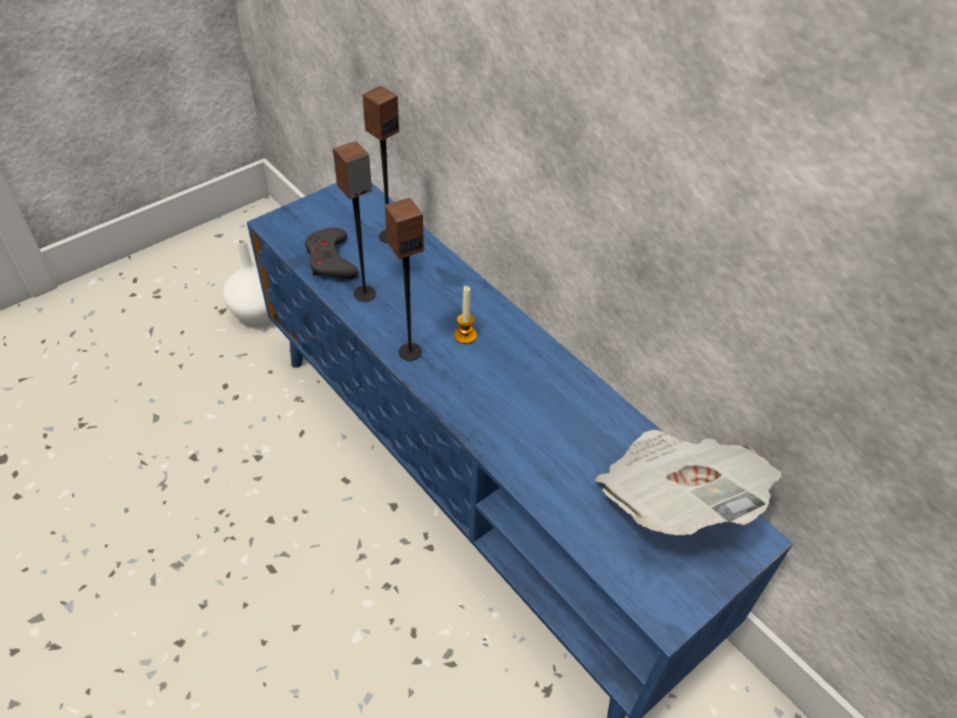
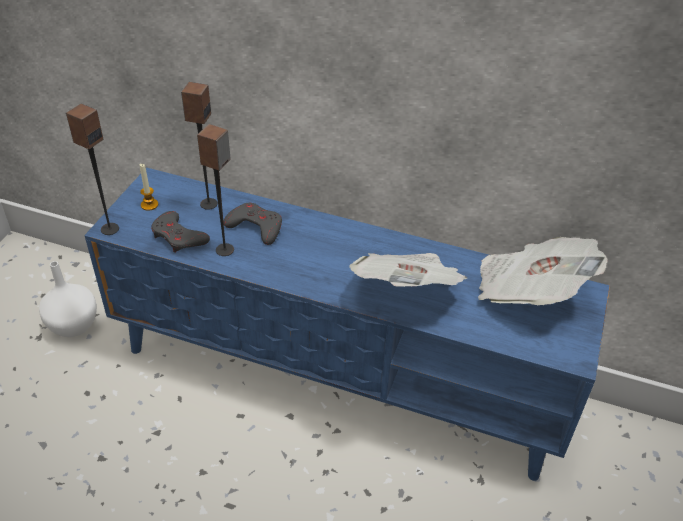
camera: 30 degrees left, 5 degrees down
speaker [385,197,424,361] -> speaker moved to [66,104,119,235]
candle [454,286,477,344] -> candle moved to [140,164,158,211]
none -> grey game controller [223,202,282,245]
none -> newspaper [349,253,468,287]

